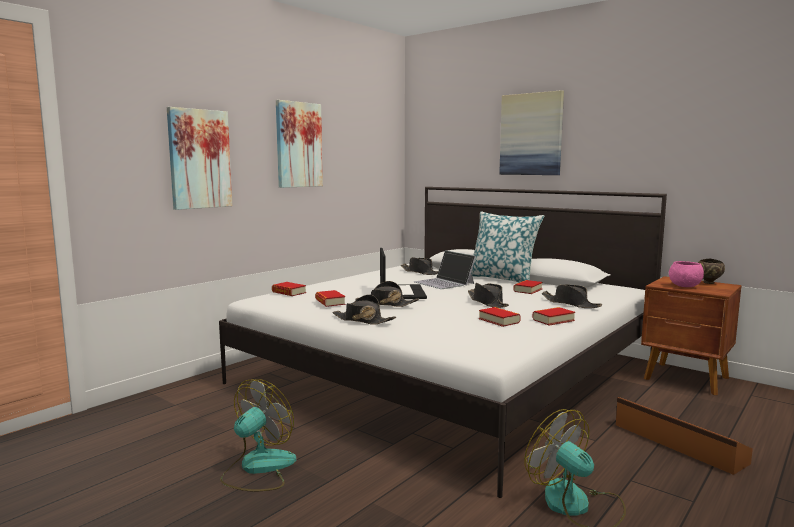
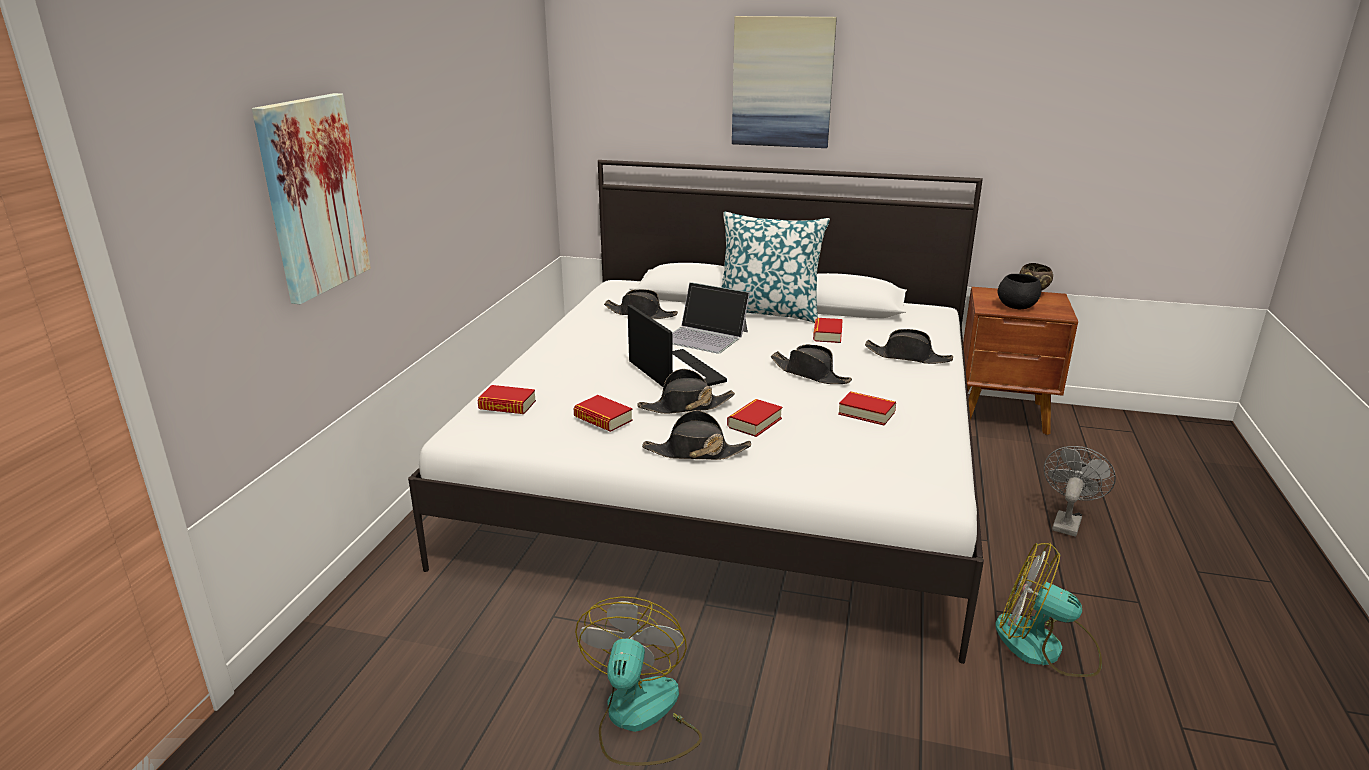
camera: 25 degrees left, 15 degrees up
picture [276,100,323,188] -> none
book [532,307,575,325] -> book moved to [727,399,783,437]
brown storage box [616,397,753,475] -> grey fan [1044,446,1116,537]
pink bowl [669,261,704,287] -> black bowl [997,274,1042,309]

